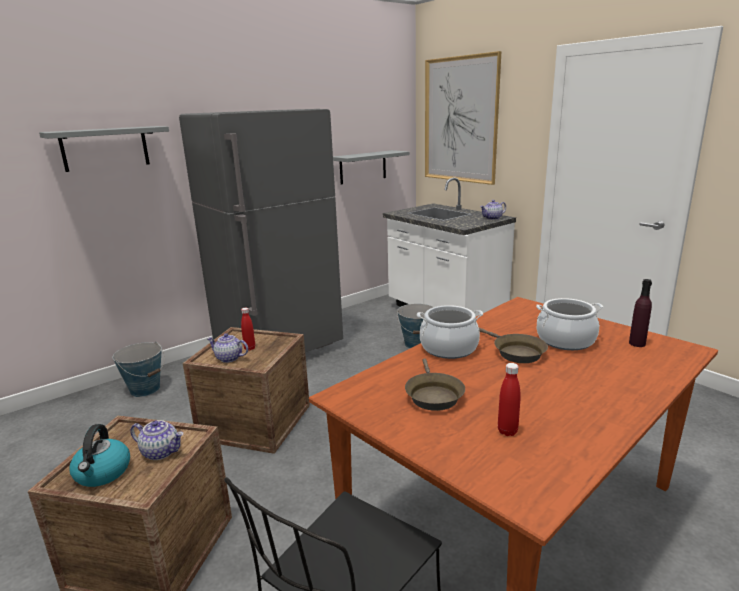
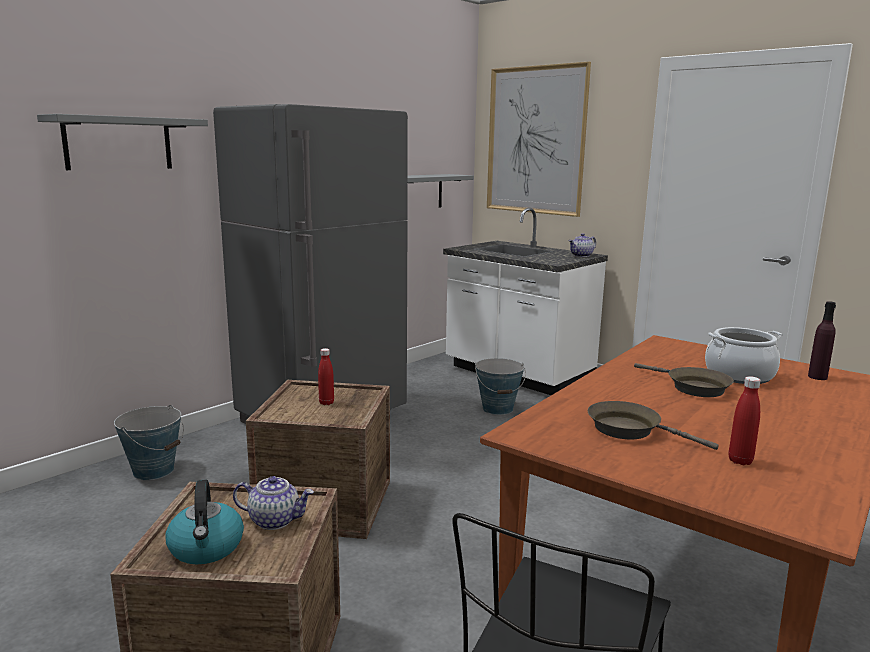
camera: 10 degrees left, 5 degrees down
teapot [207,333,248,363] -> none
brown frying pan [405,358,465,411] -> brown frying pan turned 135 degrees clockwise [588,401,719,450]
cooking pot [417,305,483,359] -> none

